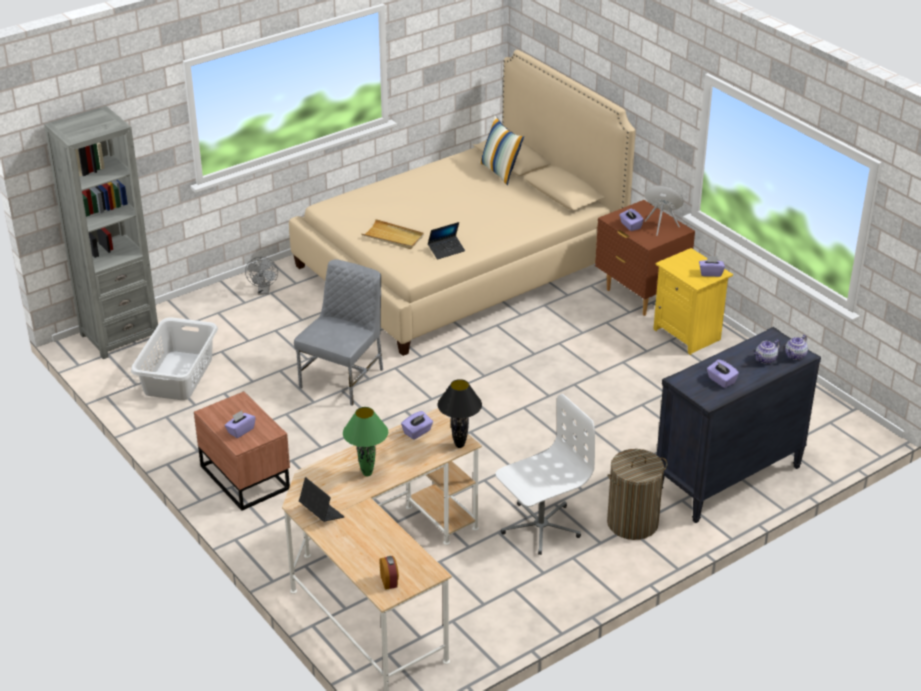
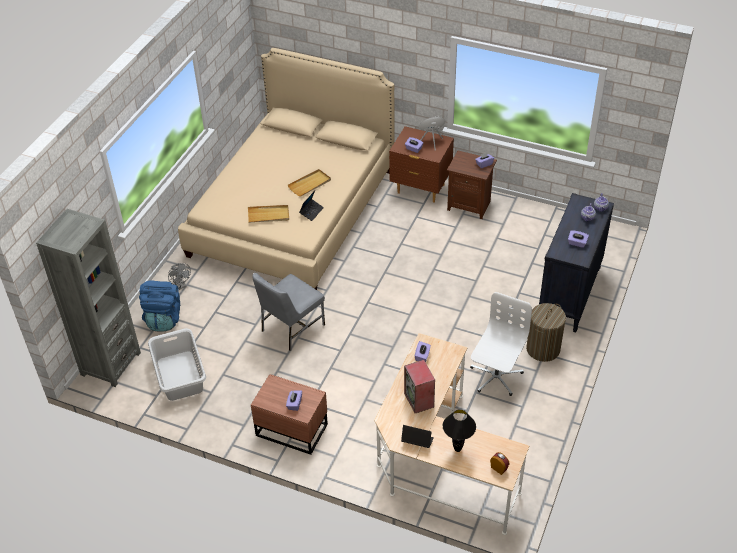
camera: 30 degrees left, 10 degrees up
grey chair [294,259,383,406] -> grey chair turned 135 degrees counterclockwise [252,273,325,351]
green table lamp [343,407,388,476] -> speaker [404,360,435,413]
black table lamp [438,379,482,448] -> black table lamp moved to [443,409,476,452]
pillow [479,116,524,185] -> none
yellow nightstand [653,248,733,355] -> brown nightstand [447,151,497,219]
none -> blue backpack [139,281,180,332]
none -> beige tray [288,169,331,197]

